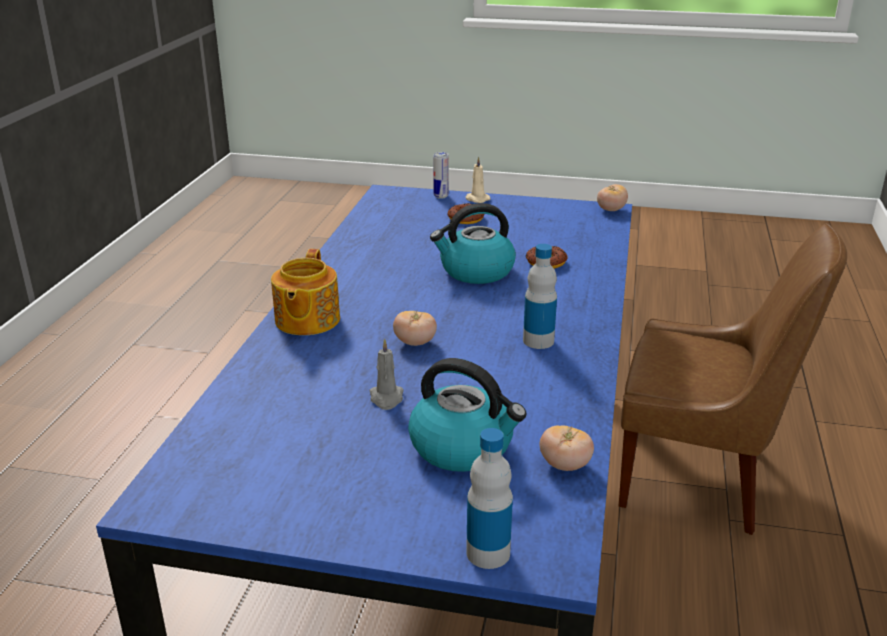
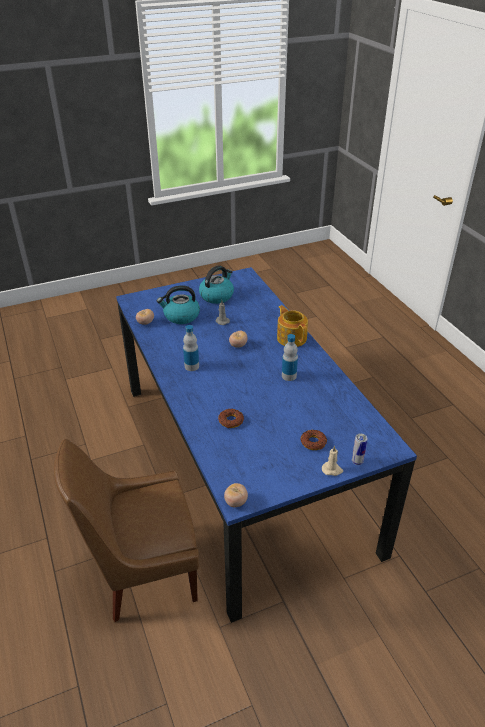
camera: 145 degrees right, 10 degrees up
kettle [430,203,516,284] -> kettle moved to [199,265,234,304]
bottle [466,428,513,569] -> bottle moved to [282,334,298,381]

